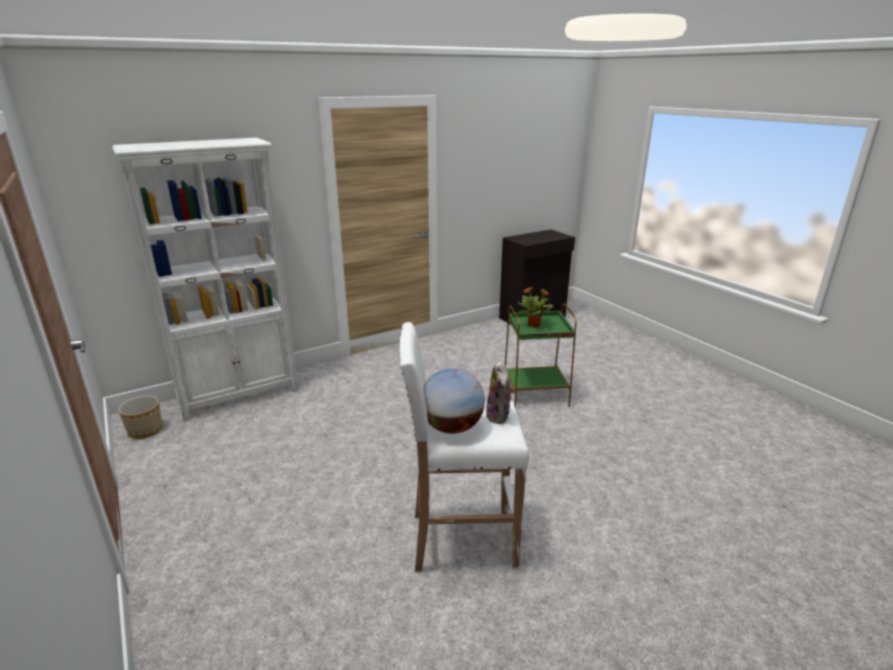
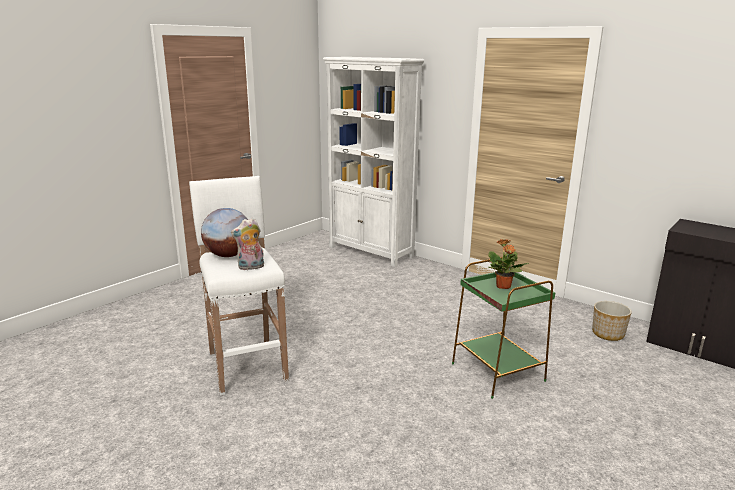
camera: 70 degrees right, 5 degrees down
planter [118,396,163,439] -> planter moved to [592,301,632,341]

